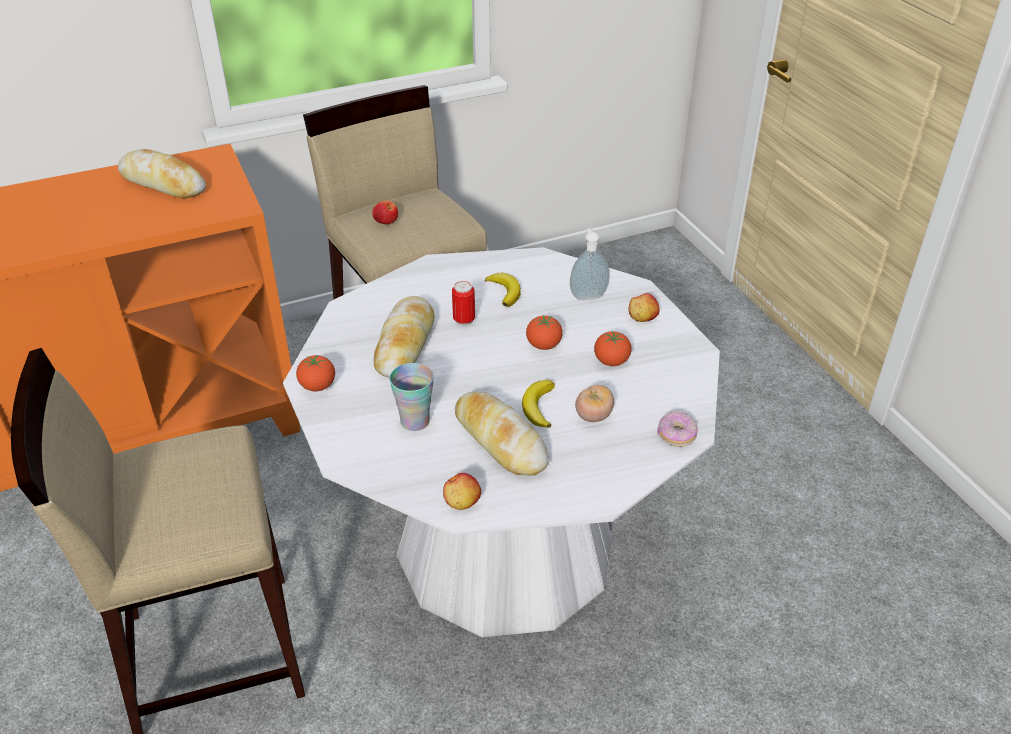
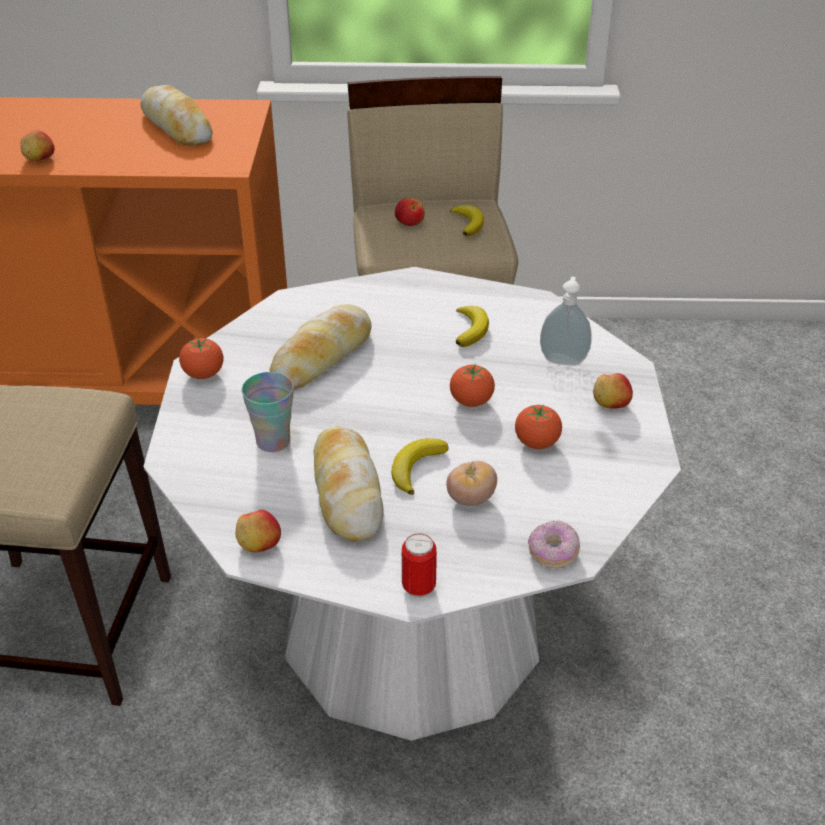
camera: 25 degrees right, 0 degrees up
can [452,281,475,326] -> can moved to [402,533,437,598]
none -> apple [21,130,55,161]
none -> banana [450,205,484,236]

